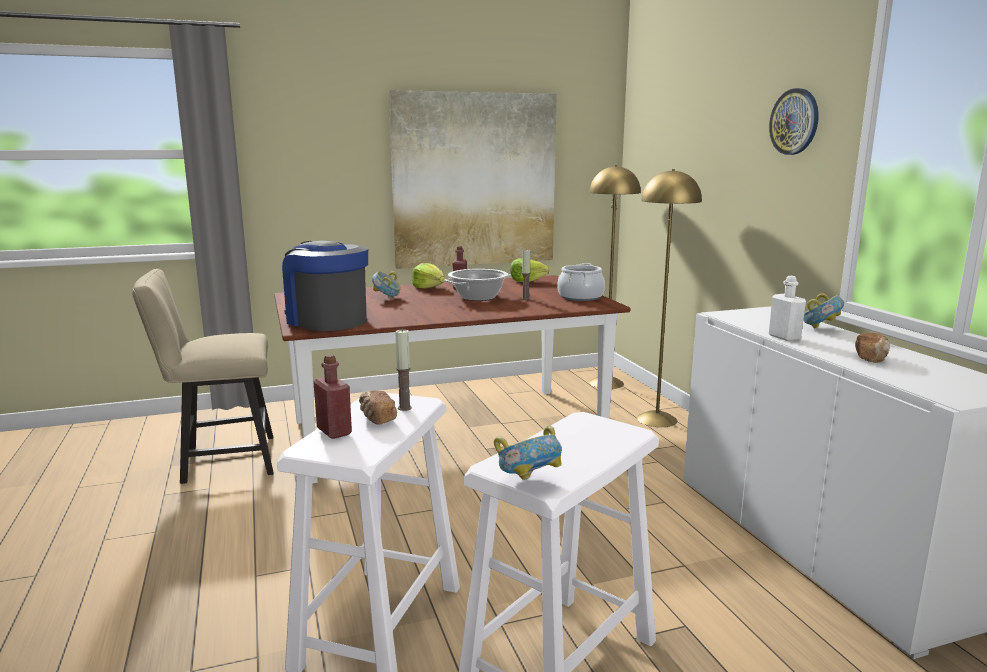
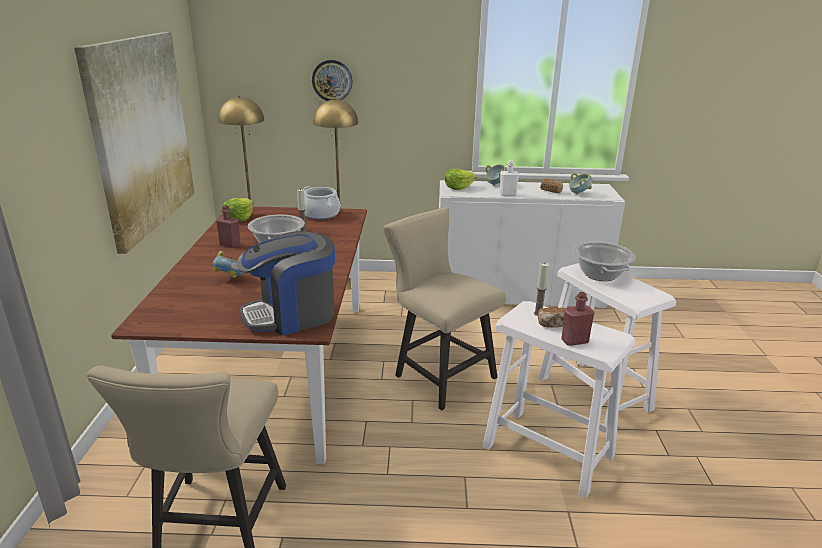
camera: 70 degrees left, 10 degrees up
lettuce [412,263,445,289] -> lettuce moved to [445,169,477,190]
bowl [494,425,562,480] -> bowl moved to [569,173,593,194]
wall clock [769,88,819,155] -> wall clock moved to [312,60,353,101]
none -> beige chair [383,207,506,410]
none -> cooking pot [573,242,636,281]

